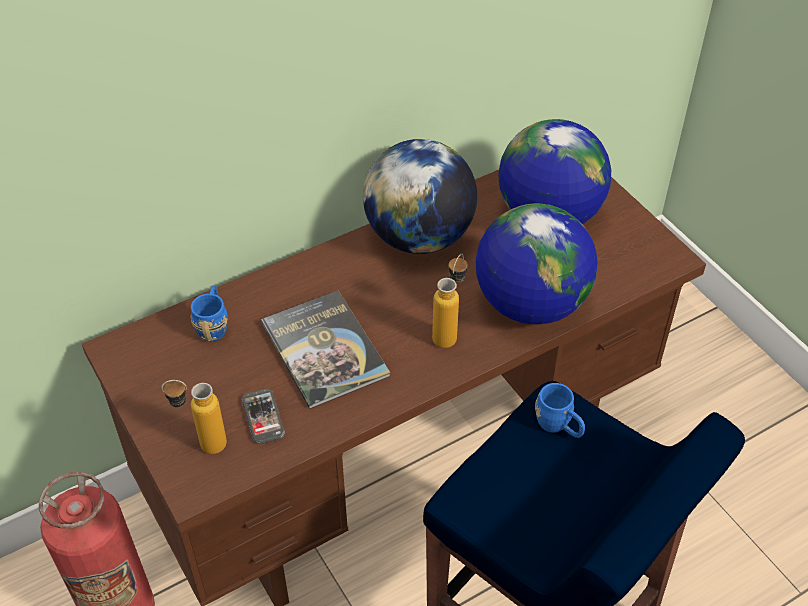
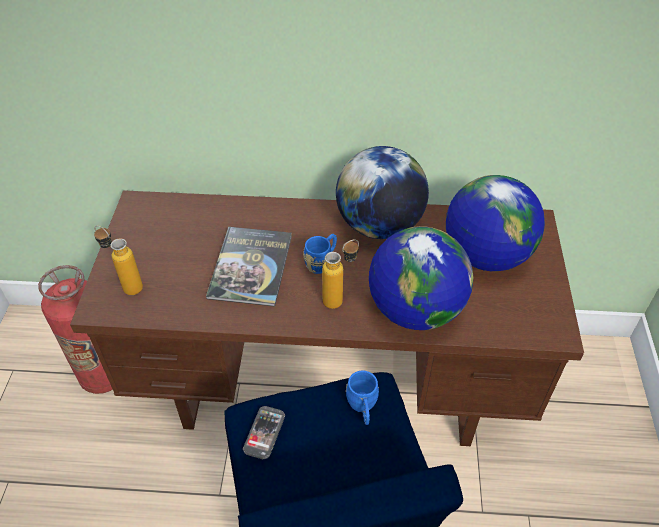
camera: 35 degrees right, 0 degrees up
blue mug [191,285,228,341] -> blue mug moved to [303,234,337,274]
phone [242,389,285,444] -> phone moved to [243,406,285,459]

